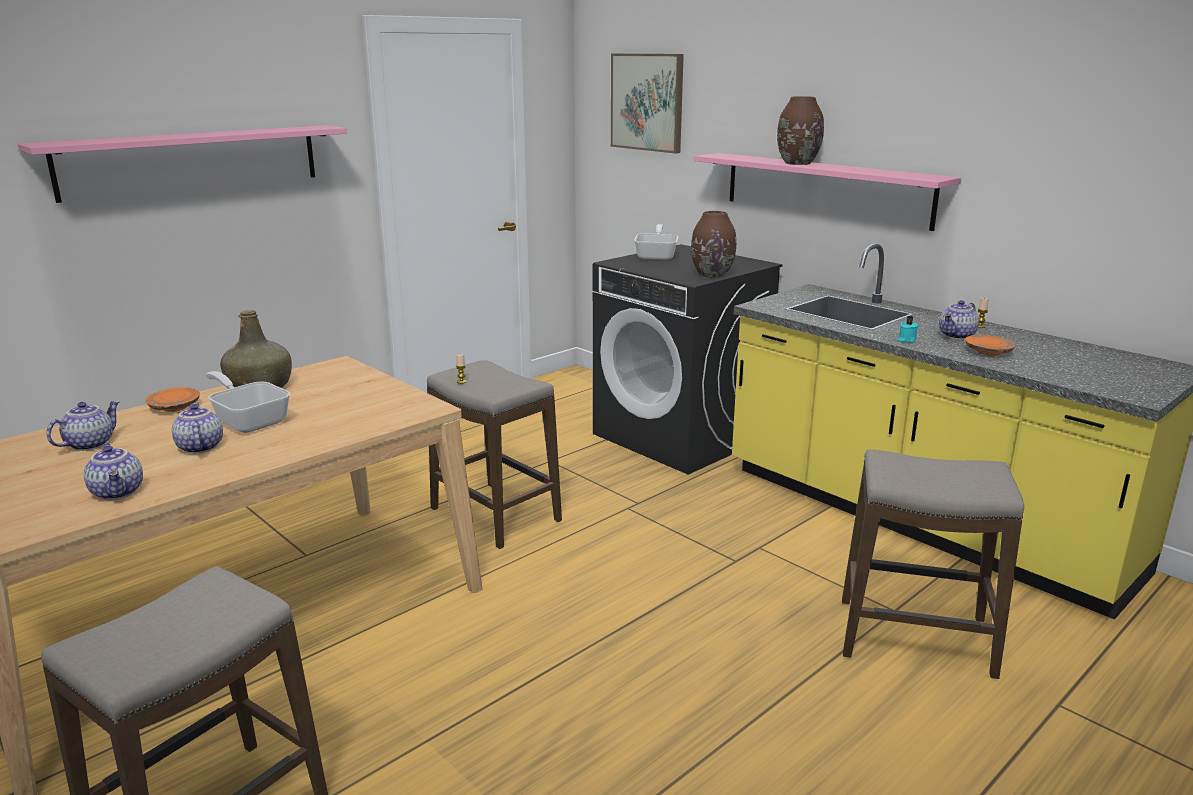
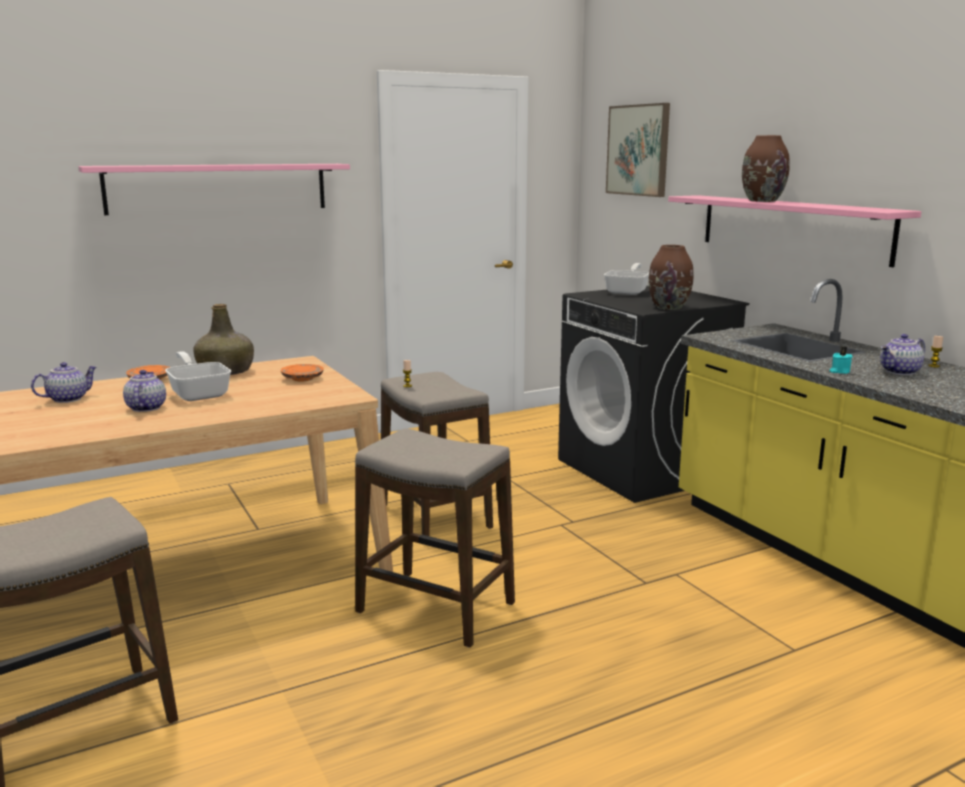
camera: 15 degrees right, 5 degrees down
teapot [84,443,143,500] -> none
stool [842,449,1024,679] -> stool moved to [355,428,515,647]
orange plate [965,335,1015,356] -> orange plate moved to [281,364,324,381]

